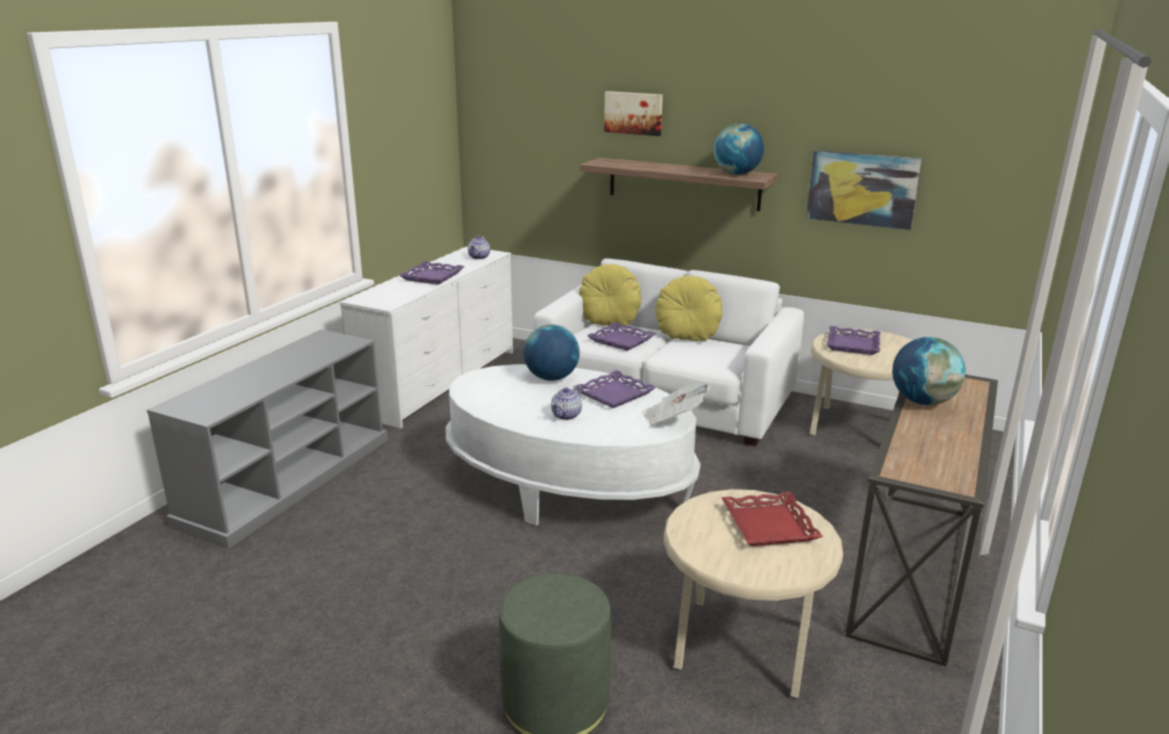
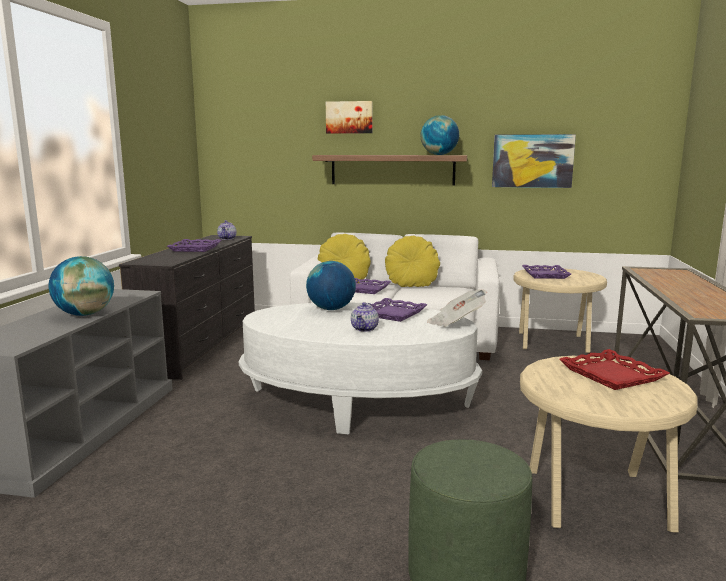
camera: 15 degrees left, 10 degrees down
white dresser [340,246,513,429] -> black dresser [119,235,255,380]
globe [892,337,966,405] -> globe moved to [49,256,114,316]

